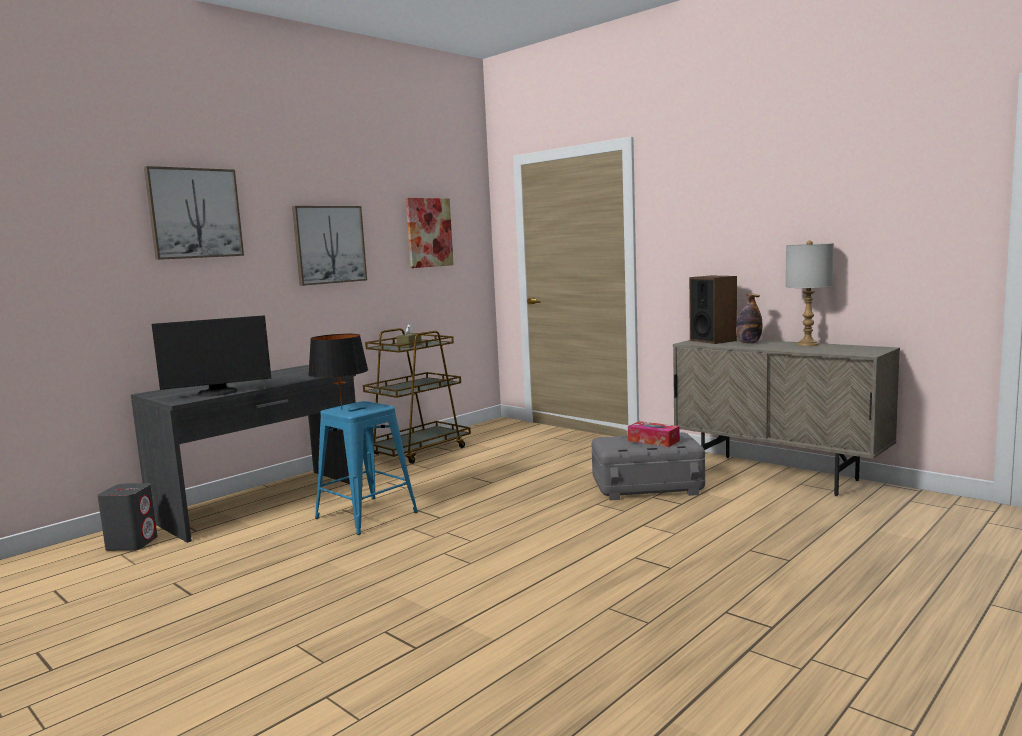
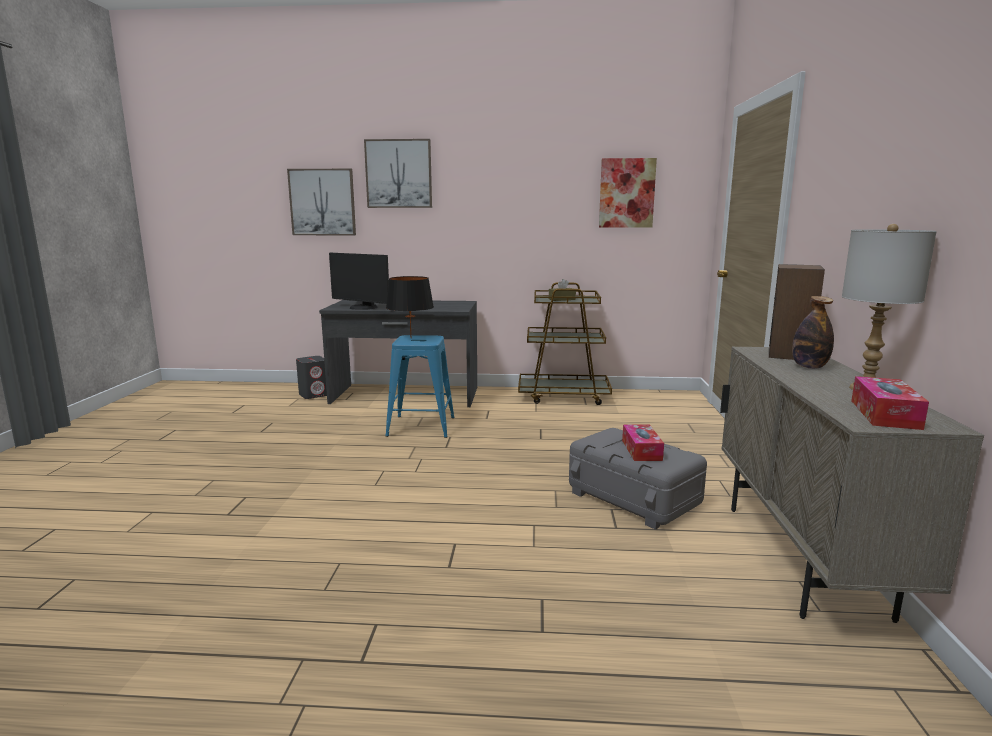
camera: 50 degrees right, 5 degrees up
picture [292,206,367,286] -> picture moved to [287,169,356,235]
none -> tissue box [851,376,929,430]

